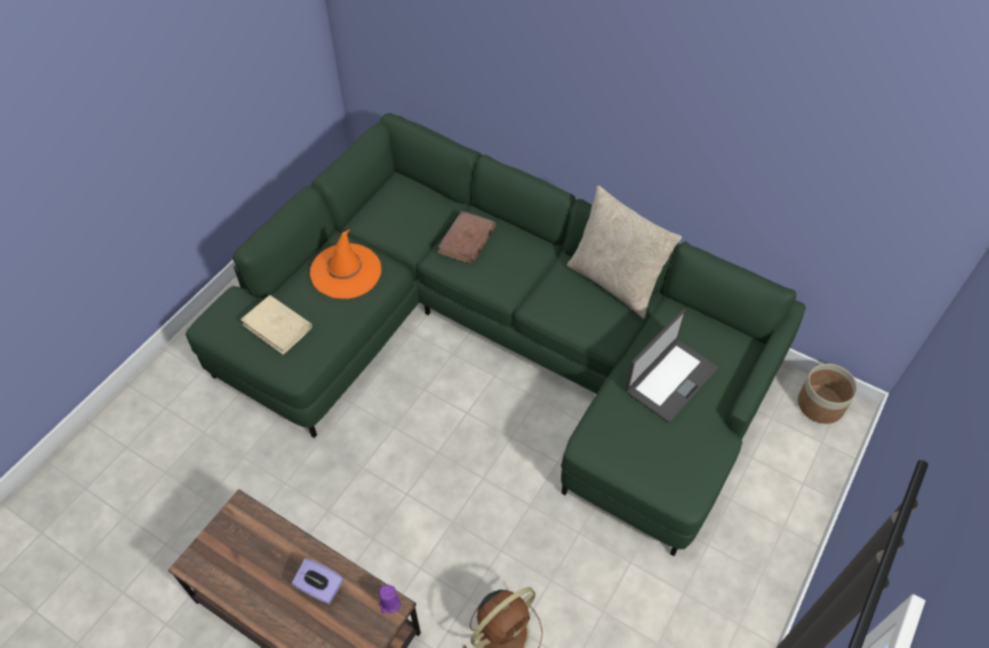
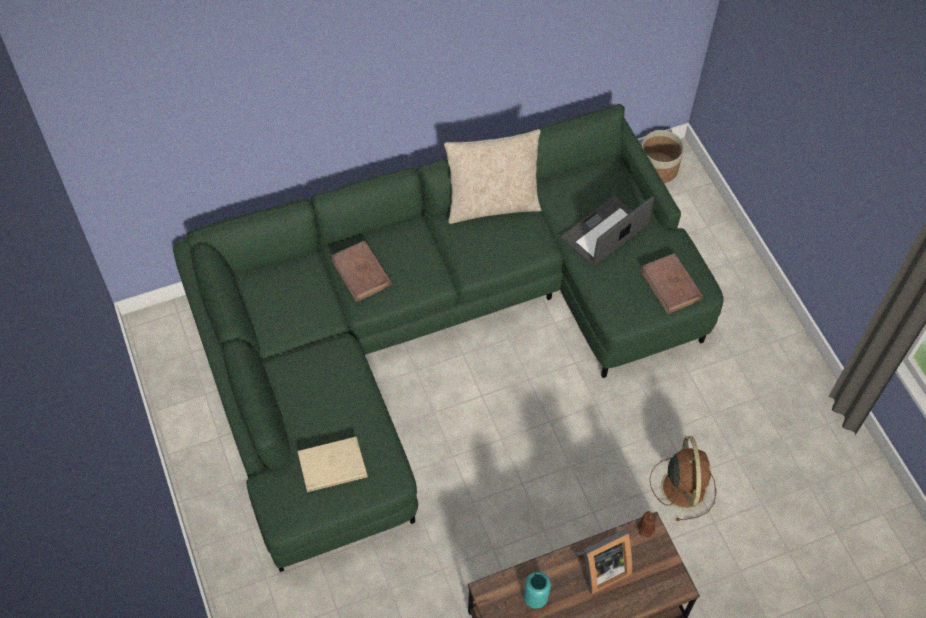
camera: 55 degrees left, 5 degrees up
purple tissue box [292,558,343,604] -> picture frame [573,529,632,594]
orange hat [310,229,381,299] -> none
purple candle [379,585,401,613] -> brown candle [637,511,656,538]
laptop [625,309,718,423] -> laptop turned 120 degrees counterclockwise [561,196,654,266]
none -> turquoise vase [523,572,551,609]
none -> brown book [640,253,703,314]

